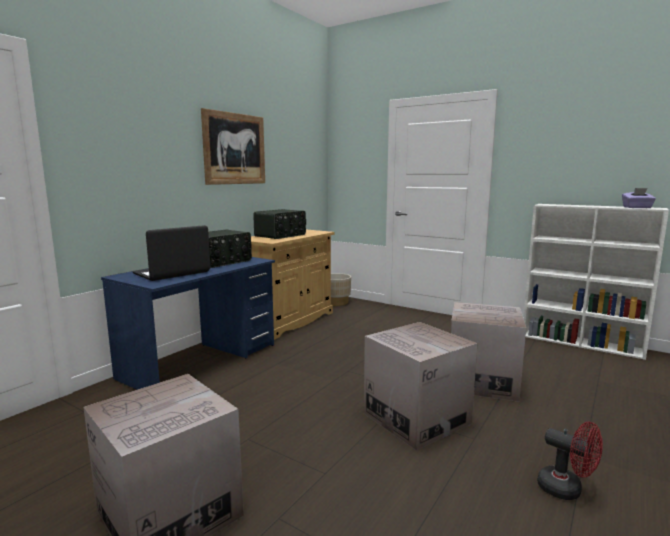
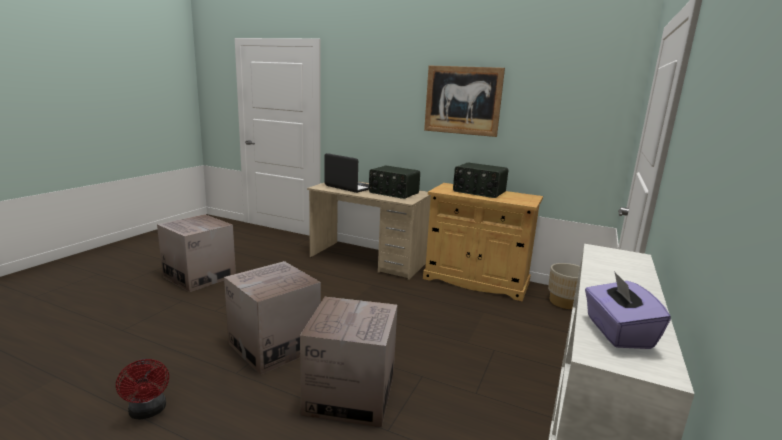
camera: 80 degrees right, 5 degrees up
blue desk [101,257,275,390] -> beige desk [307,181,431,280]
red fan [537,421,603,500] -> red fan turned 60 degrees counterclockwise [116,358,169,420]

